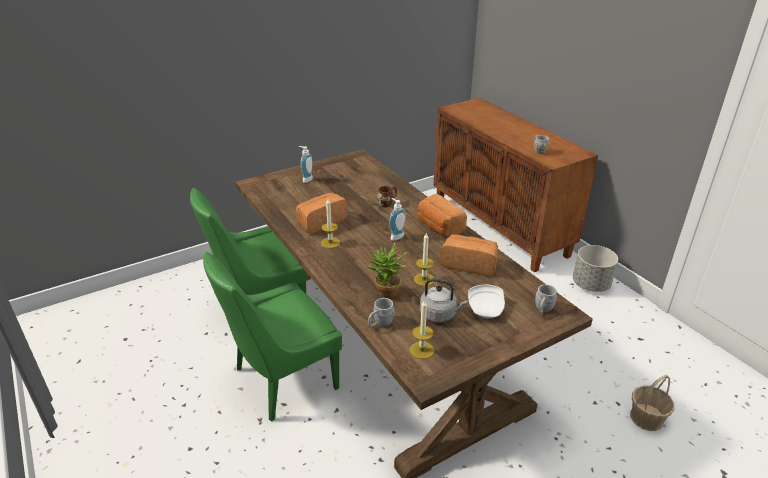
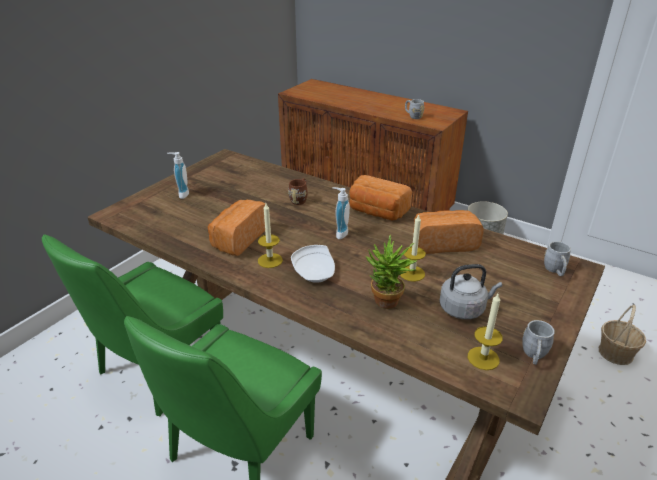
camera: 25 degrees left, 0 degrees up
grey mug [368,298,395,327] -> grey mug moved to [522,320,555,365]
white plate [468,285,505,319] -> white plate moved to [291,245,335,283]

